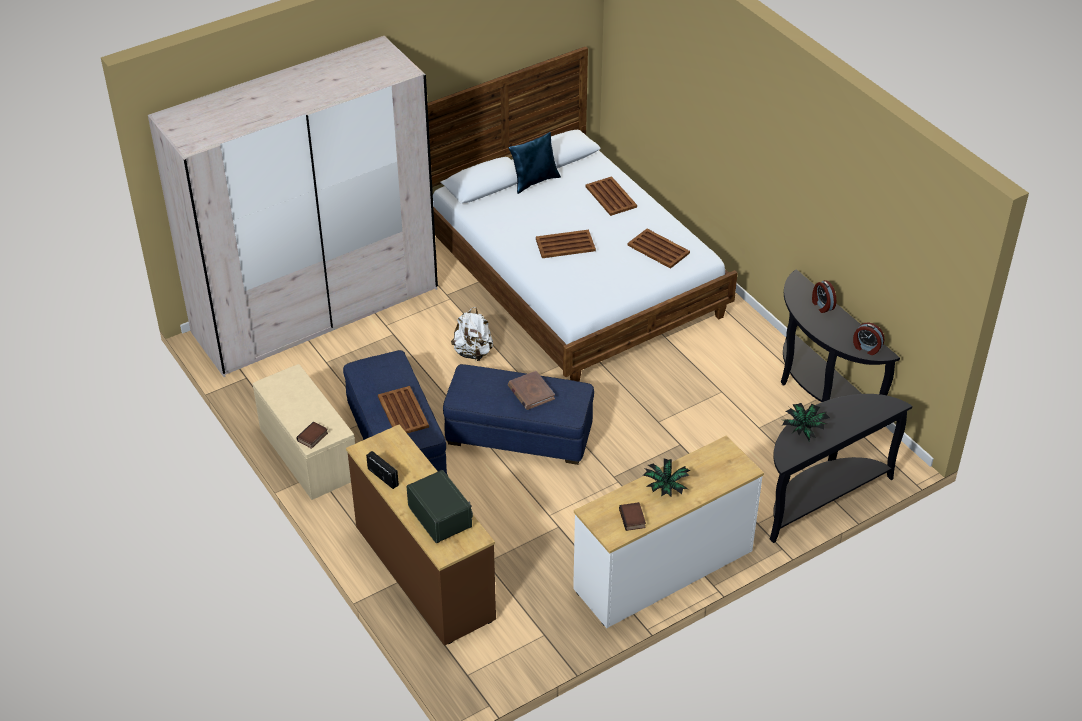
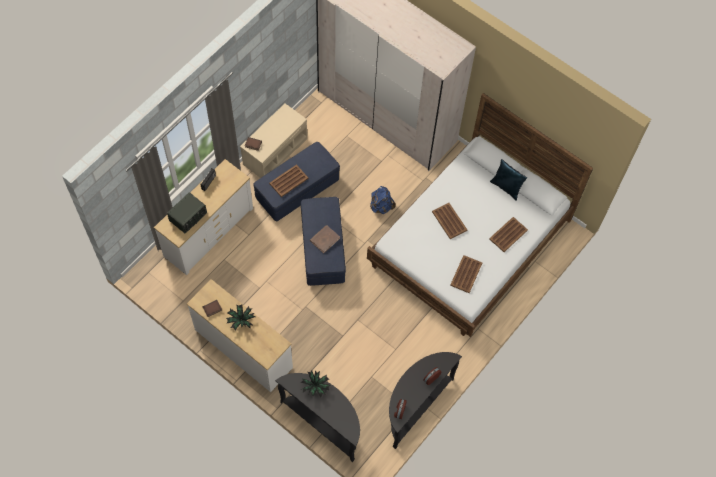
camera: 70 degrees right, 20 degrees up
brown dresser [346,424,496,646] -> white dresser [154,159,253,275]
white backpack [451,307,493,361] -> blue backpack [370,186,396,214]

